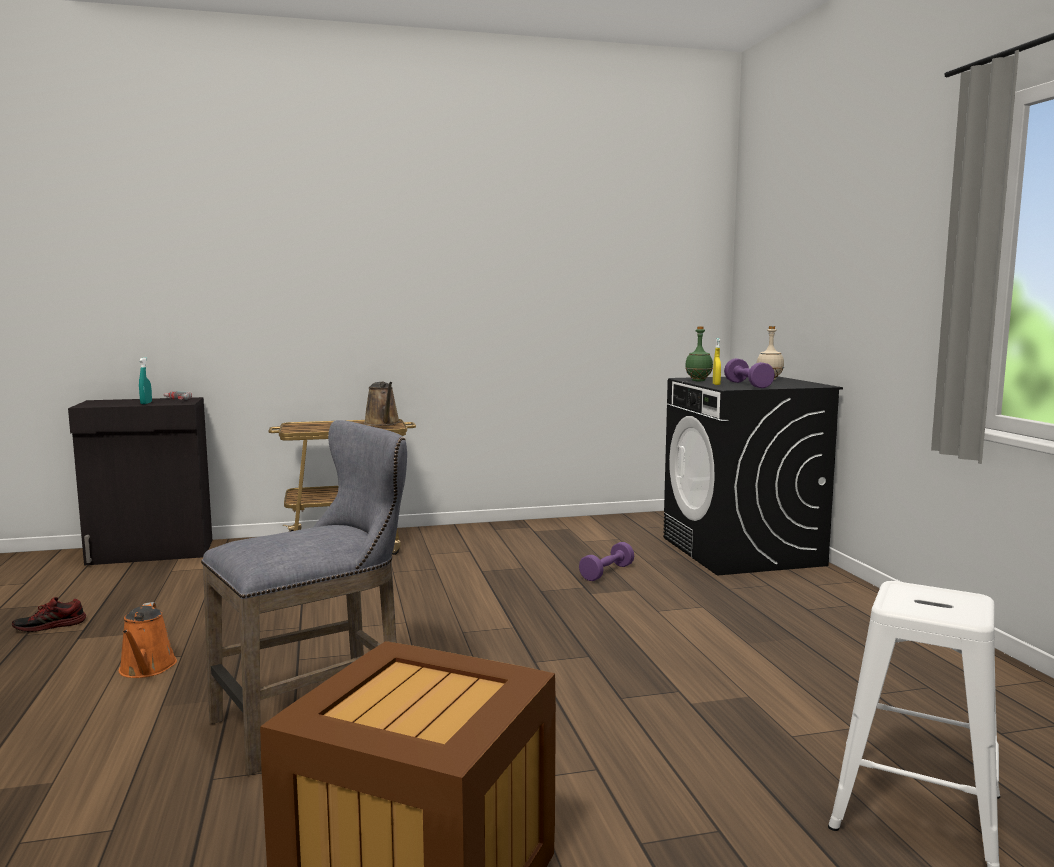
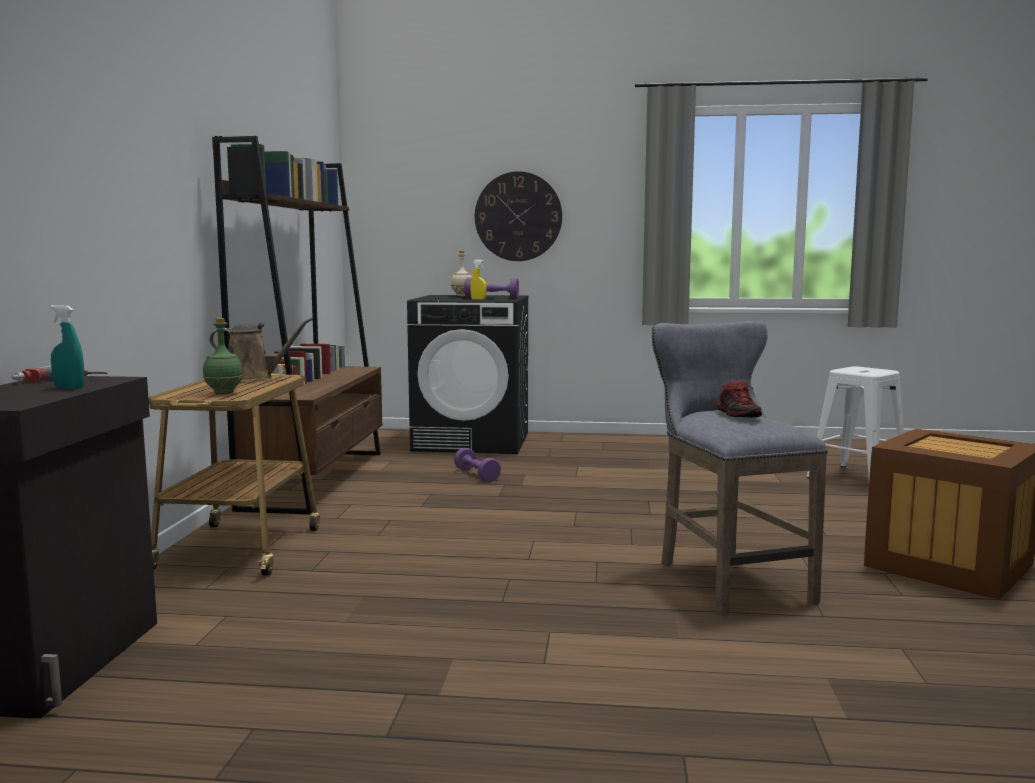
camera: 70 degrees left, 0 degrees up
shoe [12,597,86,632] -> shoe moved to [717,380,762,417]
orange watering can [119,602,177,678] -> none
green bottle [685,326,713,381] -> green bottle moved to [203,318,243,394]
none -> brown bookcase [212,136,382,514]
none -> wall clock [475,171,562,261]

